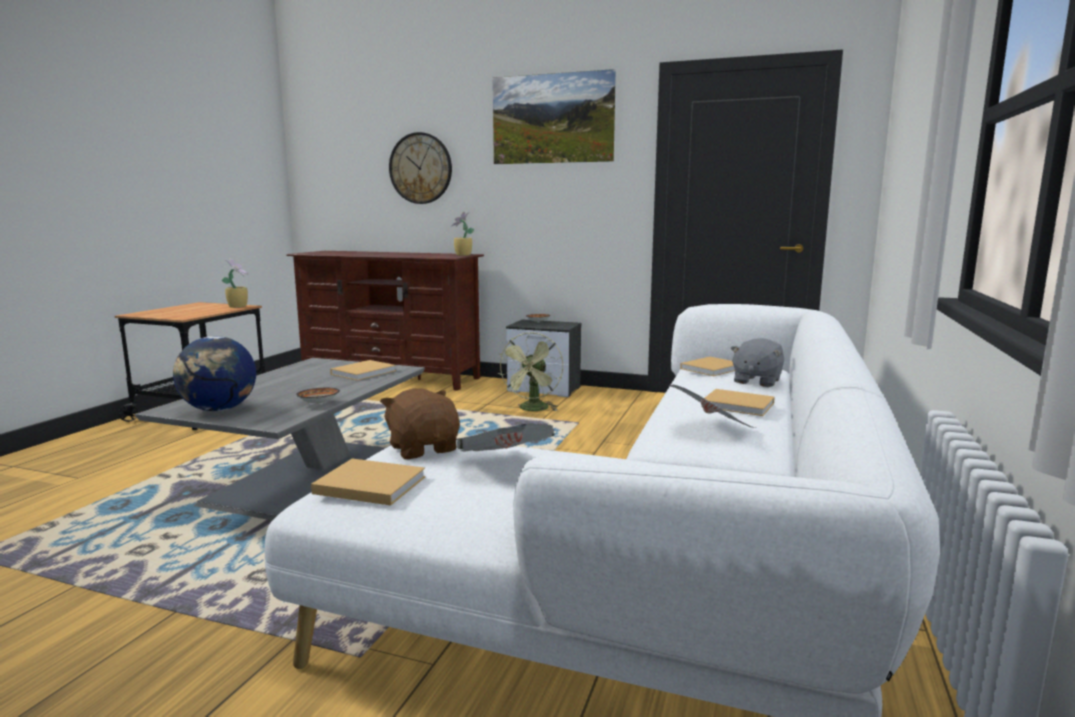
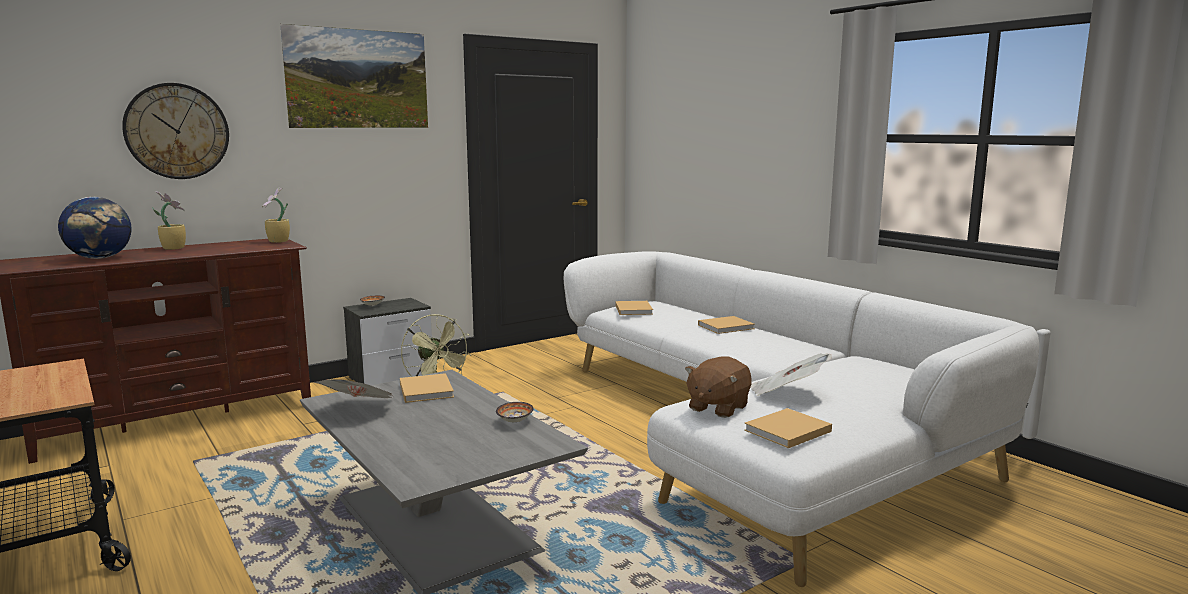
camera: 55 degrees left, 0 degrees up
globe [173,336,256,411] -> globe moved to [58,197,132,259]
potted plant [222,258,248,308] -> potted plant moved to [152,192,186,250]
brown plush toy [380,388,460,459] -> brown plush toy turned 60 degrees counterclockwise [685,357,752,418]
newspaper [668,384,755,428] -> newspaper moved to [313,379,392,398]
grey plush toy [731,338,784,387] -> none

